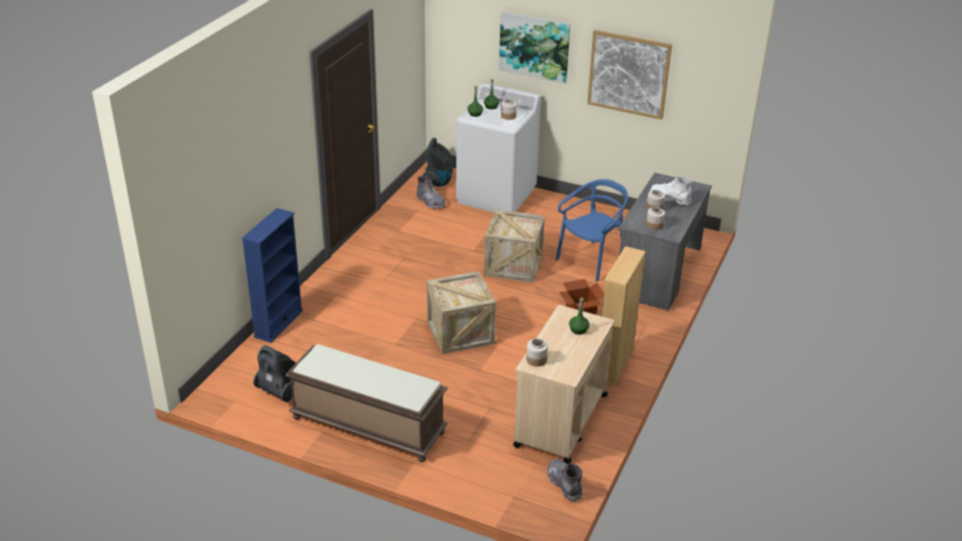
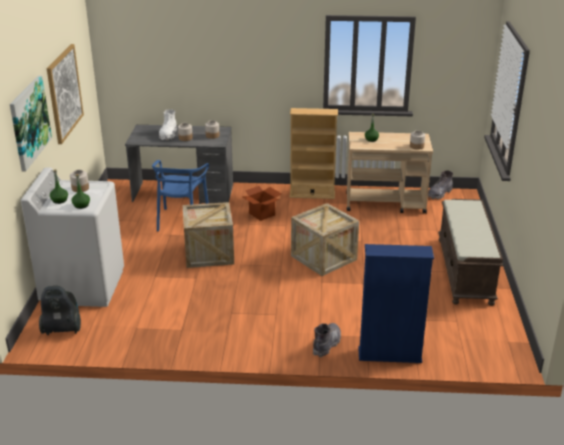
camera: 110 degrees left, 5 degrees down
vacuum cleaner [253,345,295,402] -> none
grey boot [416,176,446,209] -> grey boot moved to [313,323,341,357]
blue chair [556,179,628,282] -> blue chair turned 105 degrees counterclockwise [152,160,209,231]

